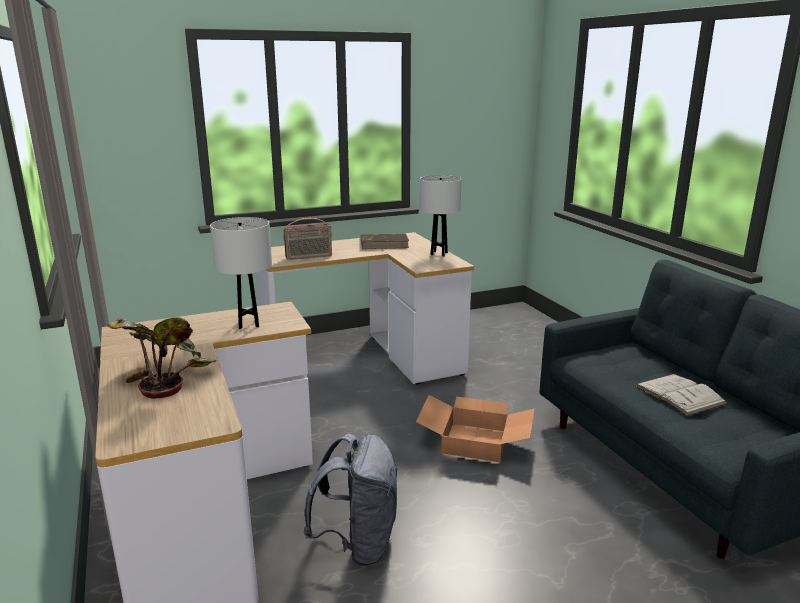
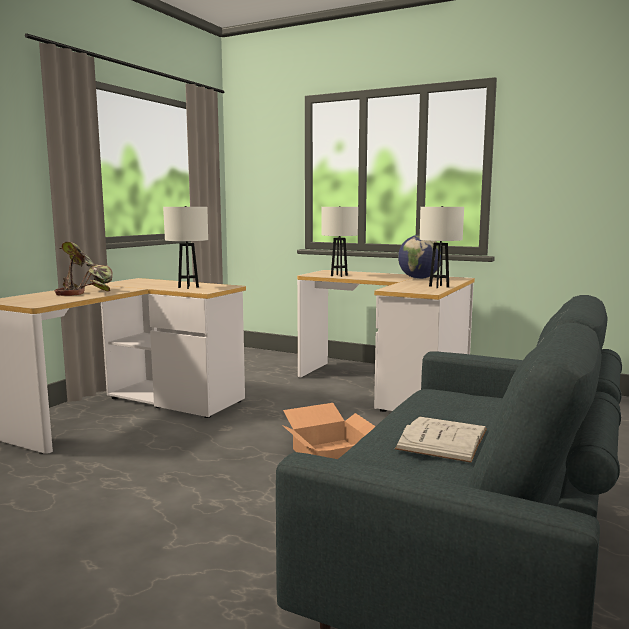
camera: 50 degrees right, 10 degrees down
radio [284,218,332,260] -> white table lamp [321,206,358,277]
grey backpack [303,433,398,567] -> none
brown book [361,233,409,249] -> globe [398,235,441,279]

